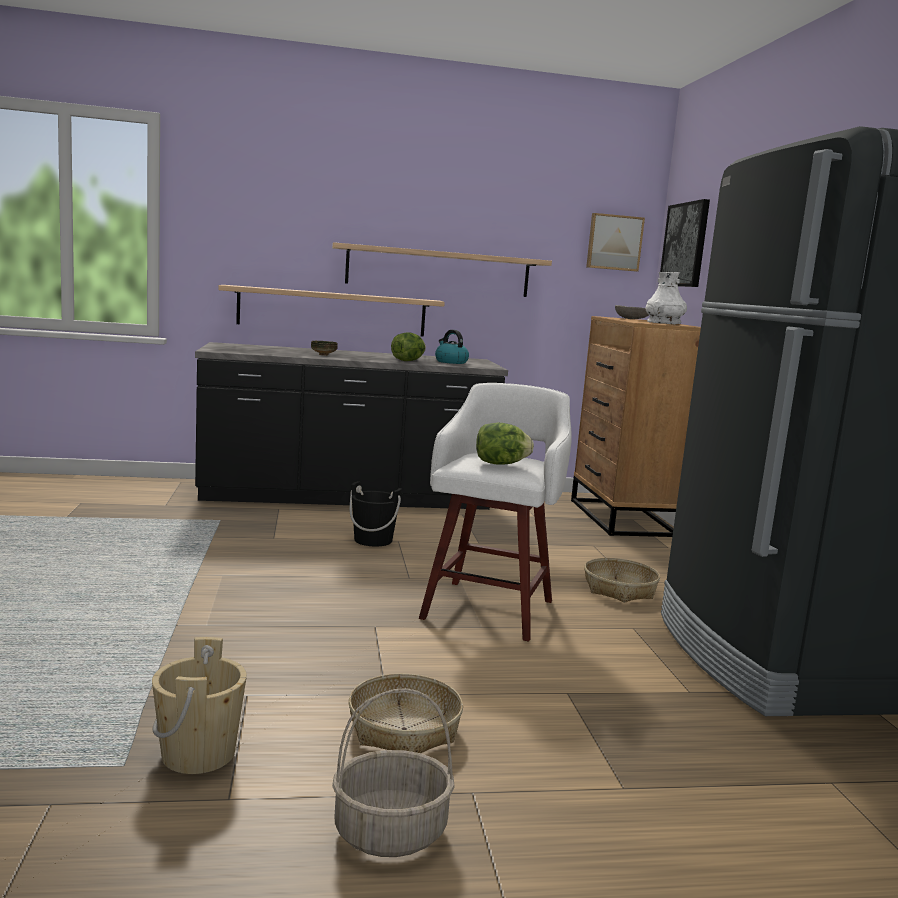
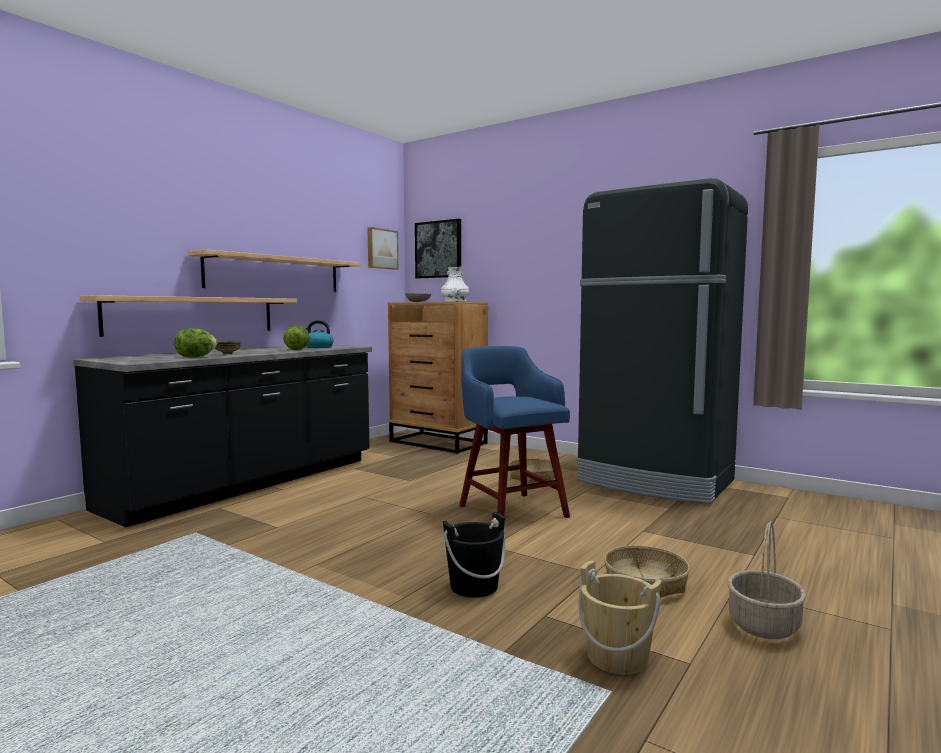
camera: 45 degrees left, 5 degrees down
black bucket [349,481,402,547] -> black bucket moved to [443,512,505,598]
white stool [419,383,572,642] -> blue stool [459,346,570,518]
lettuce [476,423,534,465] -> lettuce moved to [174,328,217,358]

